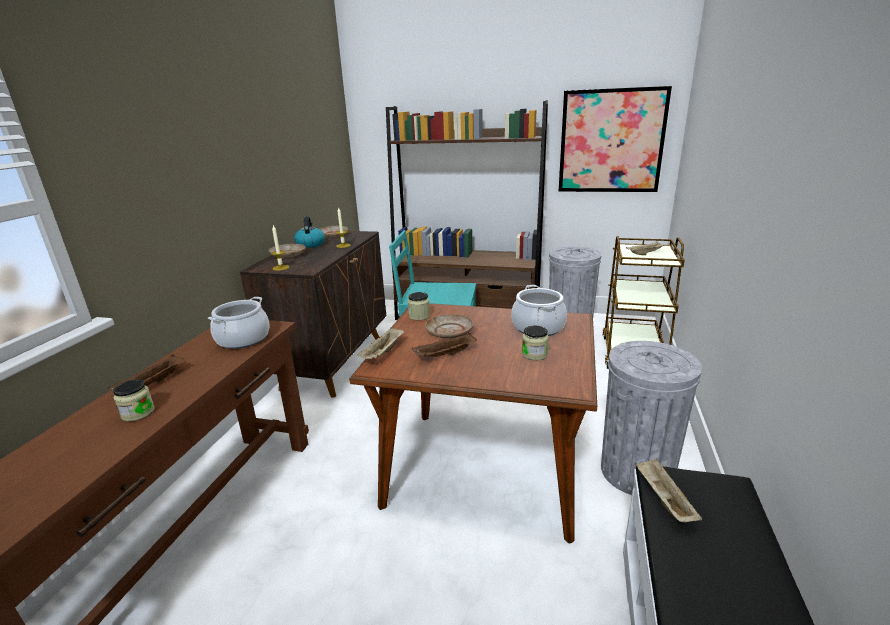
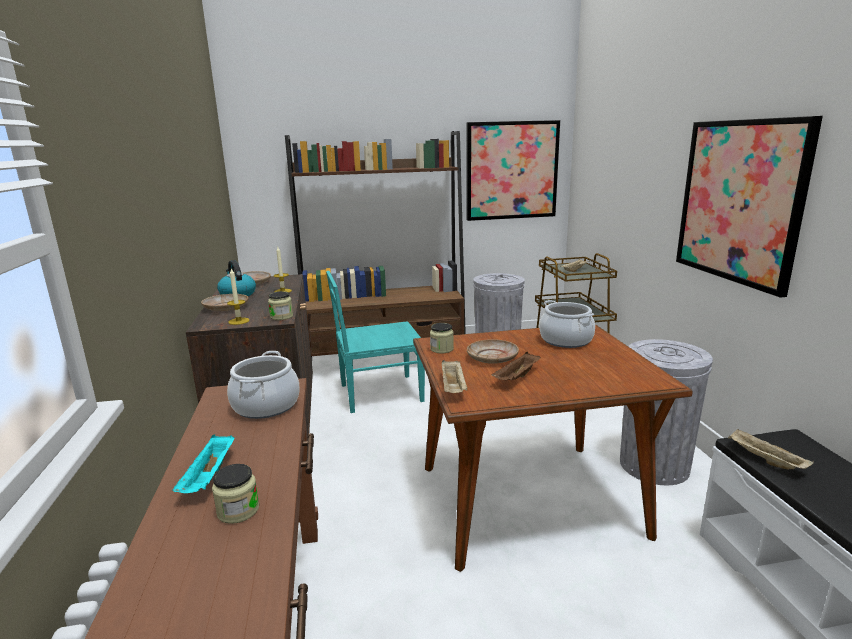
camera: 25 degrees left, 5 degrees down
brown tray [108,354,183,391] -> turquoise tray [172,434,235,493]
jar [522,326,549,361] -> jar moved to [268,291,293,320]
none -> picture [676,116,823,297]

